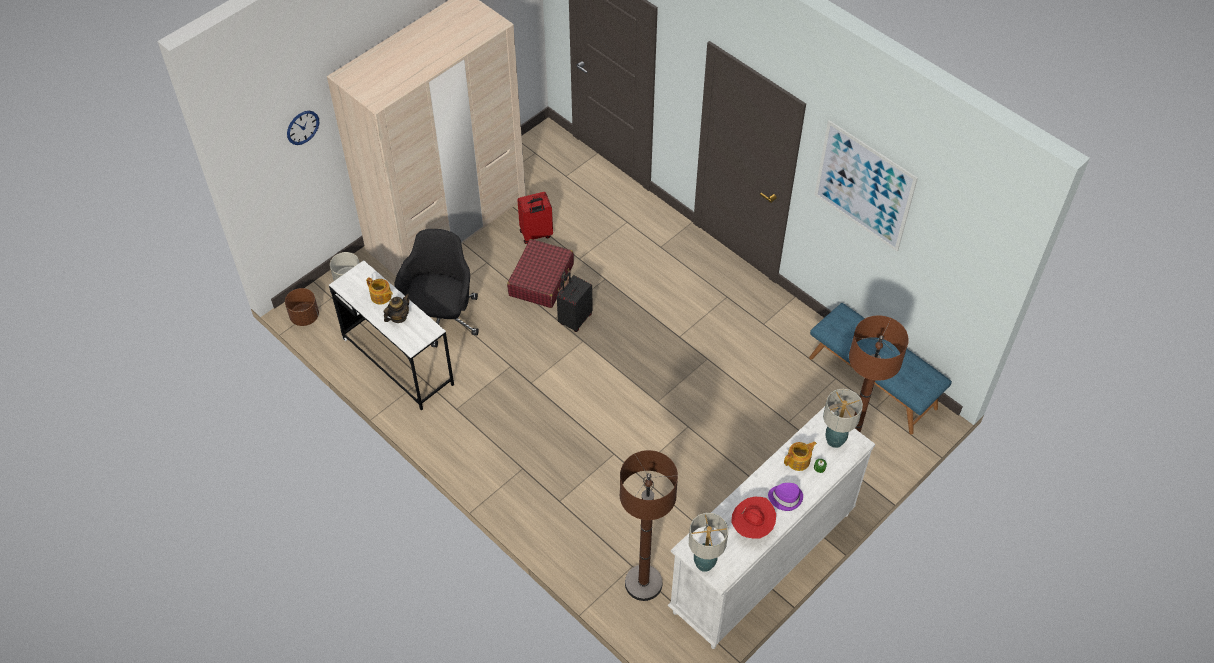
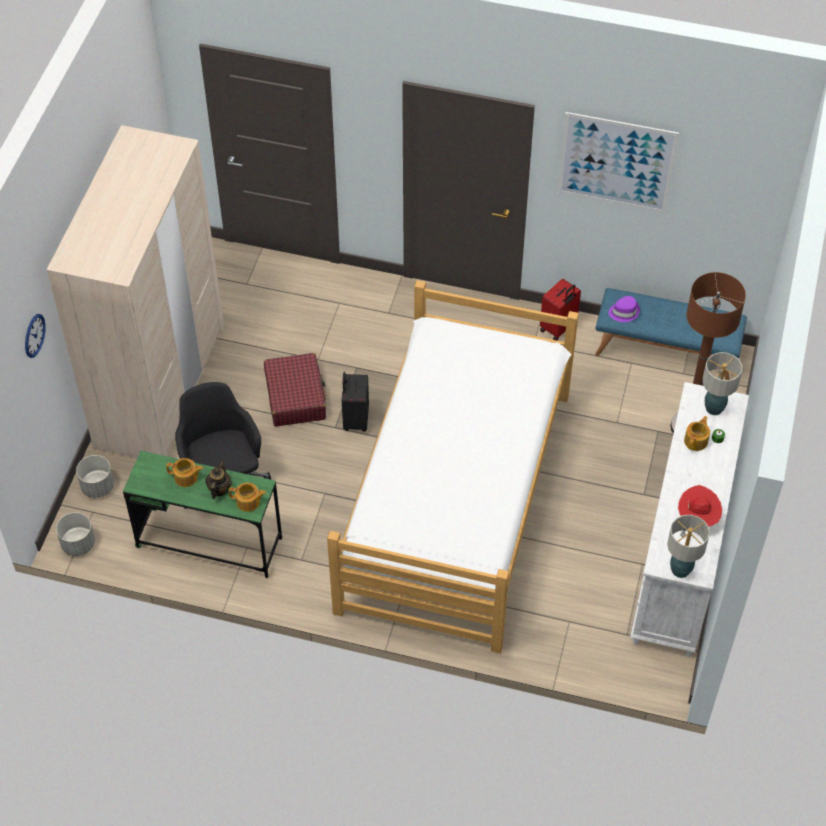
camera: 30 degrees left, 0 degrees up
brown planter [285,288,319,326] -> grey planter [56,512,95,556]
white desk [329,260,454,411] -> green desk [123,451,282,578]
red suitcase [517,192,553,244] -> red suitcase moved to [540,279,581,341]
brown floor lamp [620,450,678,601] -> none
purple hat [768,483,803,511] -> purple hat moved to [608,296,640,322]
none -> teapot [229,483,266,512]
none -> bed [327,280,579,653]

